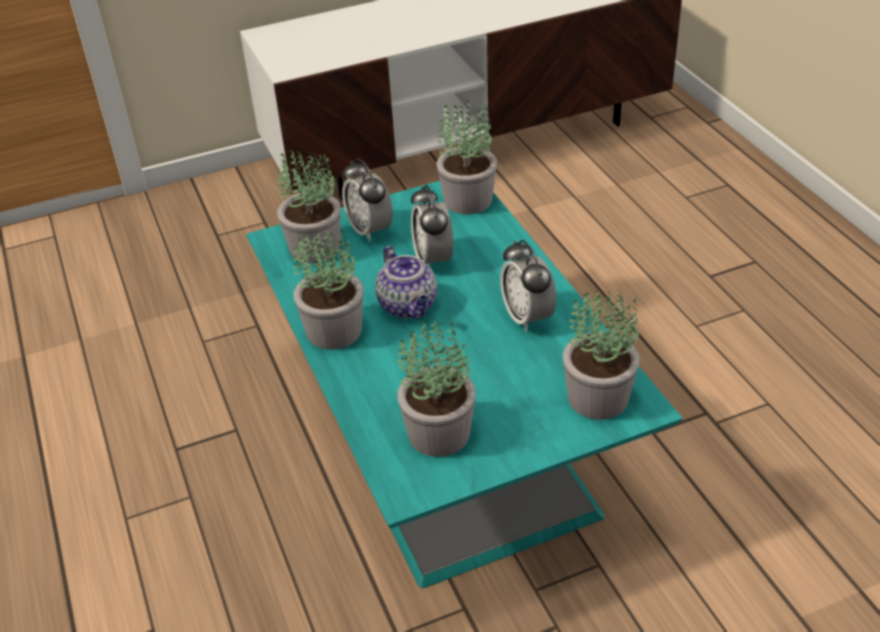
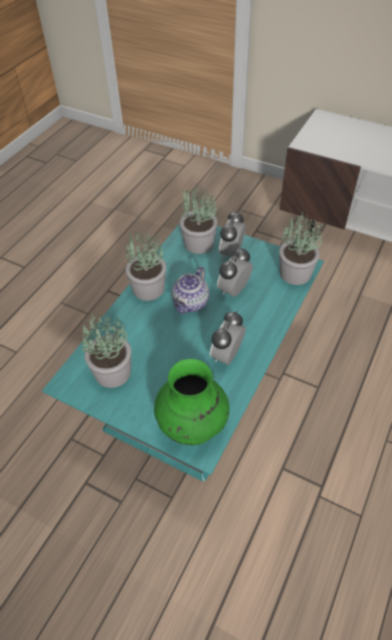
camera: 50 degrees right, 10 degrees up
potted plant [563,290,640,420] -> green vase [154,359,229,445]

